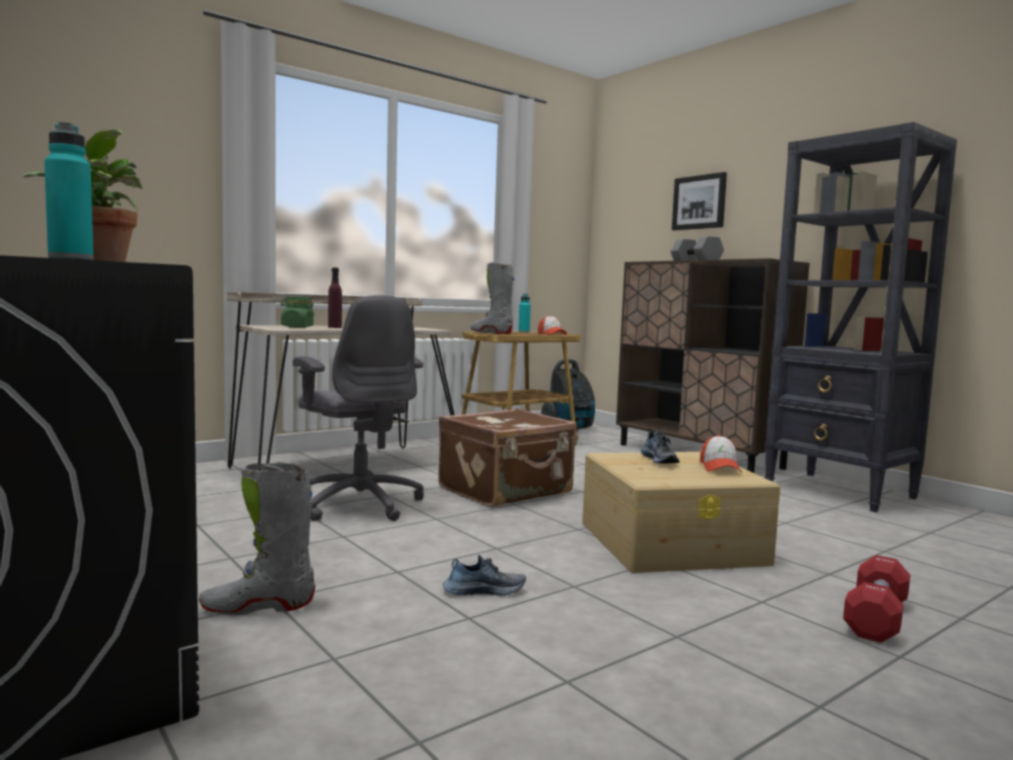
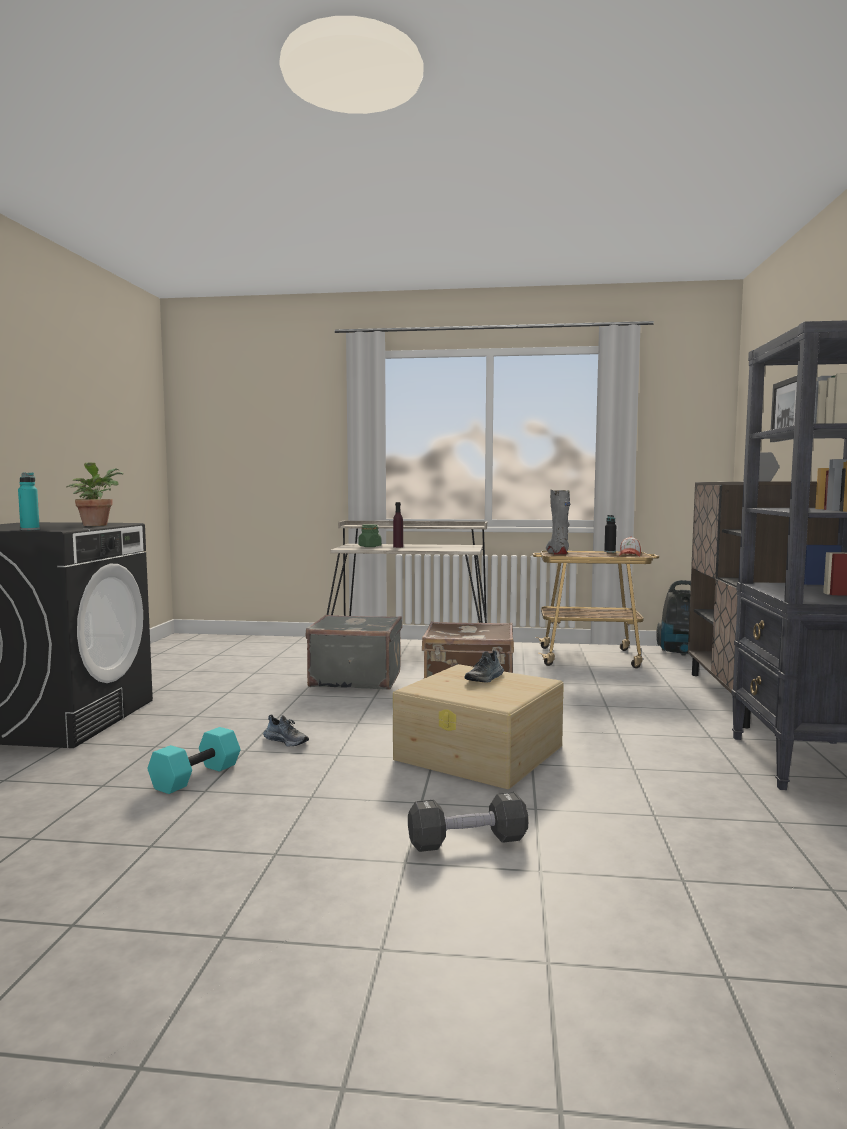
camera: 45 degrees right, 0 degrees up
grey boot [199,462,315,615] -> none
grey office chair [293,295,424,521] -> grey suitcase [305,615,402,690]
turquoise bottle [518,293,531,332] -> black bottle [604,515,616,553]
cap [700,435,742,473] -> none
red dumbbell [843,555,910,643] -> black dumbbell [408,792,529,852]
none -> turquoise dumbbell [147,727,241,794]

